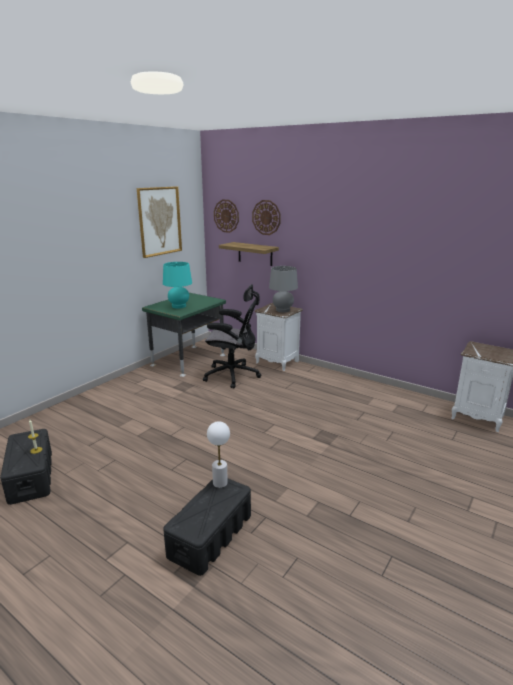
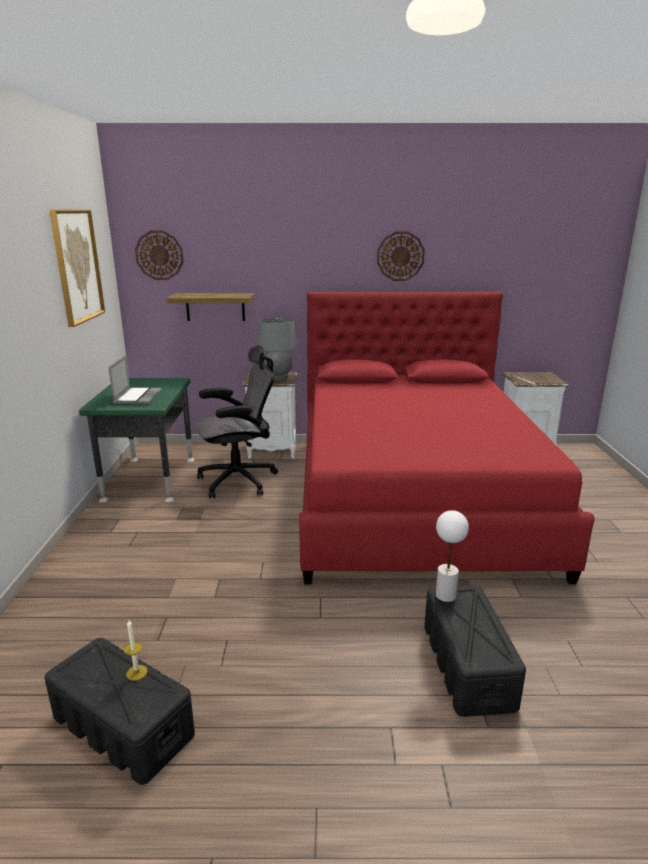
camera: 35 degrees left, 0 degrees up
turquoise table lamp [163,262,192,308] -> laptop [108,355,162,404]
wall clock [252,200,281,235] -> wall clock moved to [377,232,425,281]
none -> red bed [299,292,595,584]

